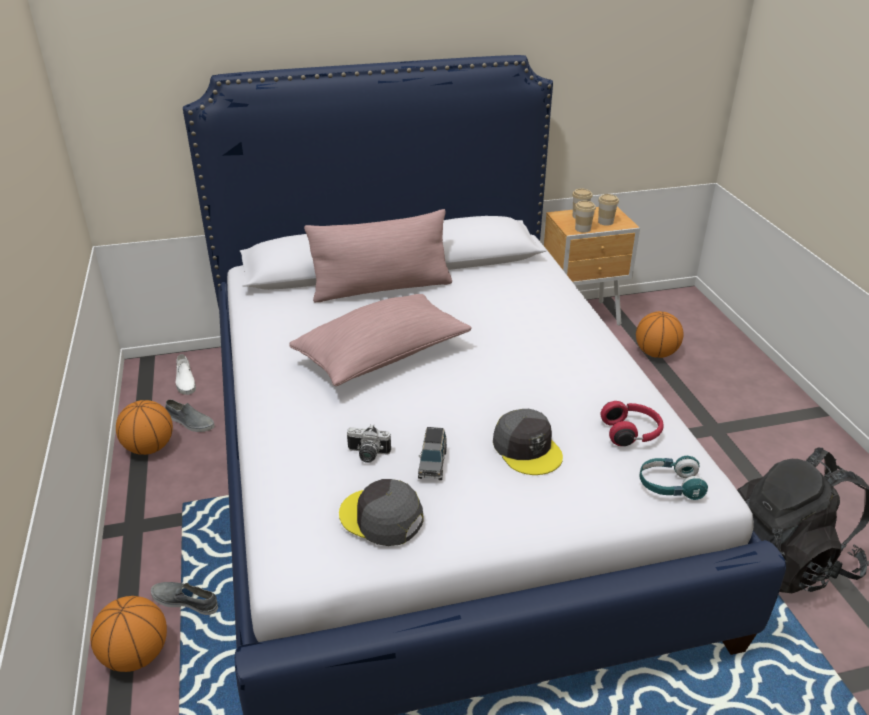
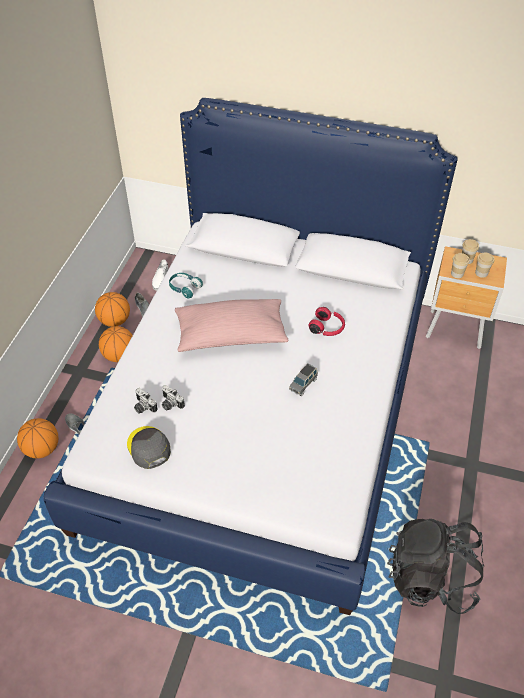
camera: 30 degrees right, 15 degrees up
pink pillow [304,209,452,303] -> none
grey toy car [418,427,447,480] -> grey toy car moved to [289,363,318,396]
grey cap [493,409,563,475] -> none
red headphones [601,401,664,446] -> red headphones moved to [309,307,345,336]
basketball [636,311,684,358] -> basketball moved to [99,326,133,362]
turquoise headphones [640,456,708,500] -> turquoise headphones moved to [169,273,203,298]
none -> camera [134,388,157,414]

